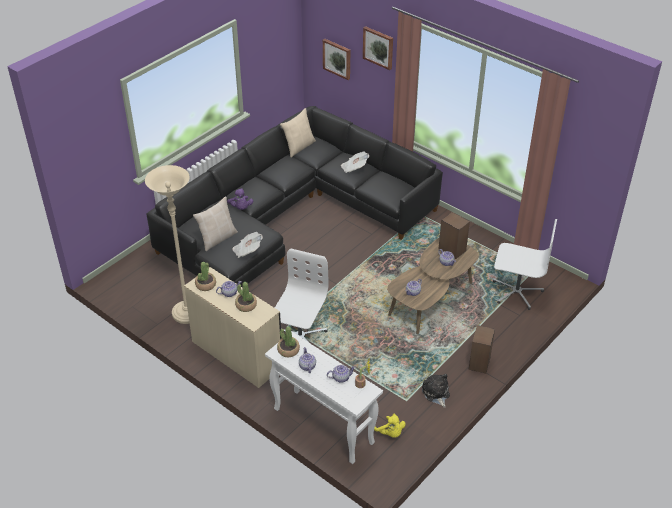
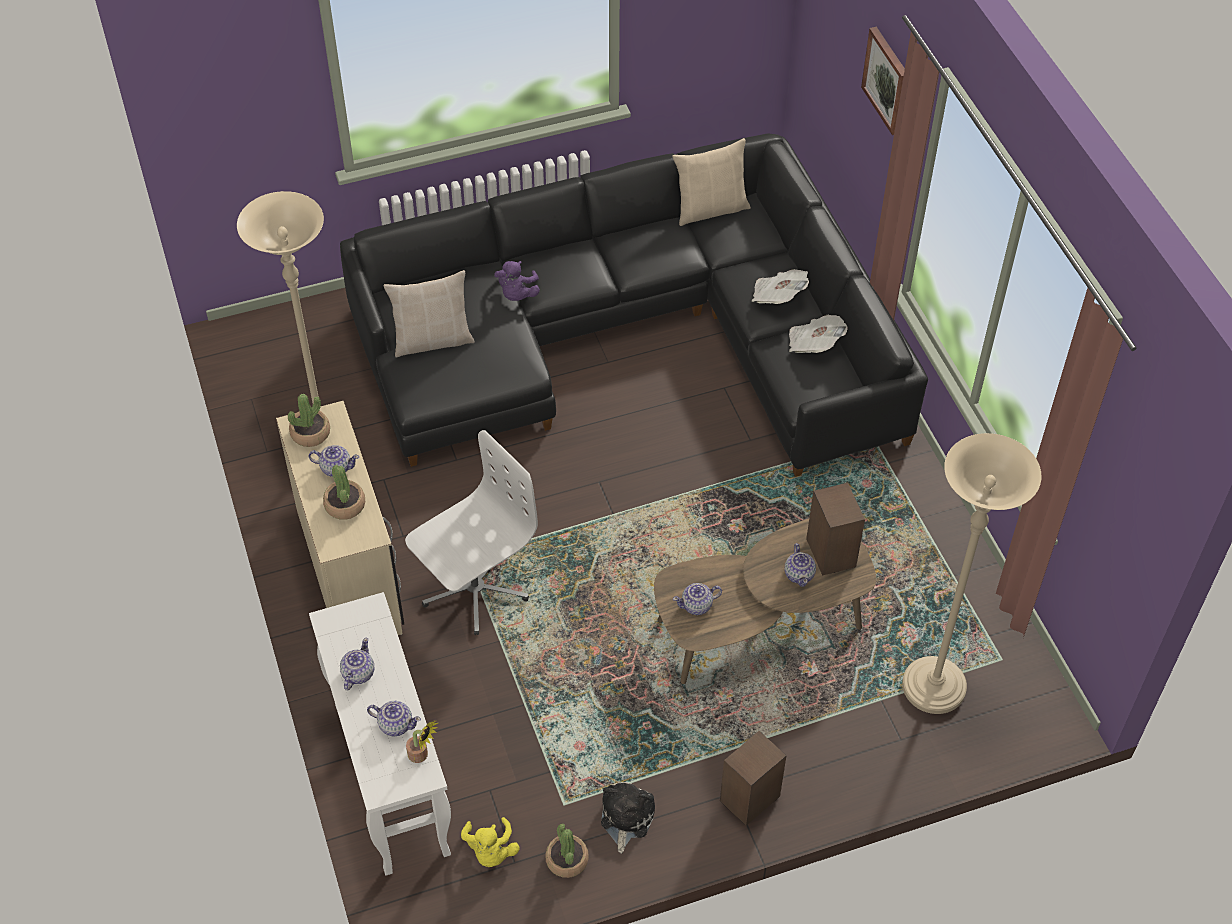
camera: 30 degrees right, 10 degrees up
newspaper [232,232,263,258] -> newspaper moved to [789,315,848,353]
potted plant [277,327,300,357] -> potted plant moved to [545,824,589,878]
picture [323,39,350,80] -> none
white office chair [493,219,557,310] -> beige floor lamp [902,433,1042,714]

